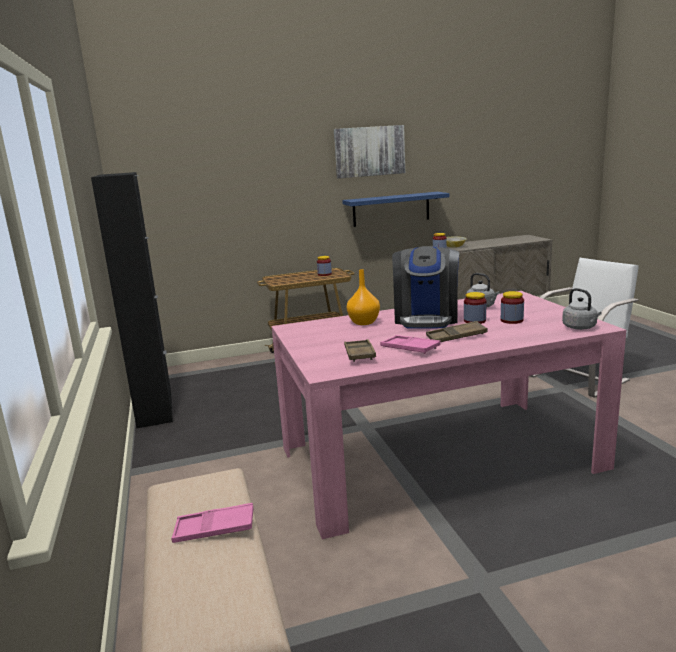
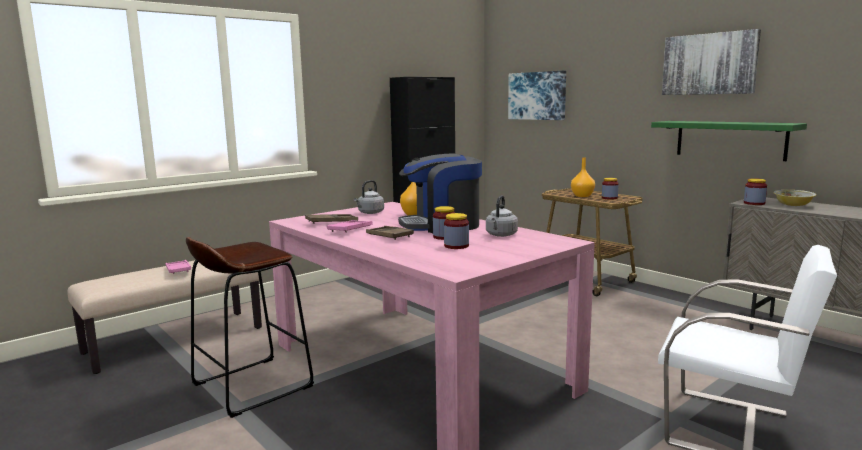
camera: 65 degrees right, 5 degrees down
blue shelf [342,192,449,227] -> green shelf [651,121,807,161]
grey kettle [562,288,602,330] -> grey kettle moved to [354,180,384,214]
none -> brown stool [186,237,314,418]
none -> picture [508,71,566,120]
none -> orange vase [571,157,595,197]

